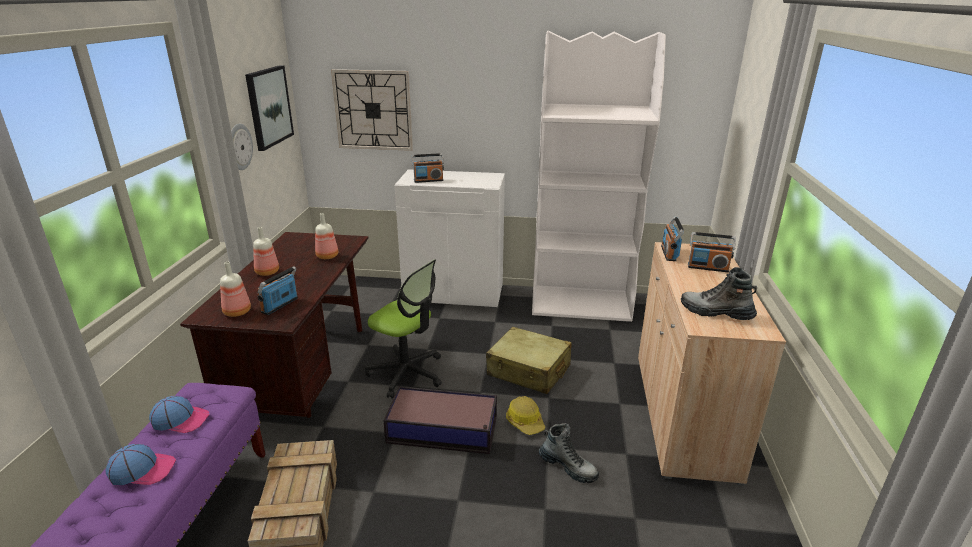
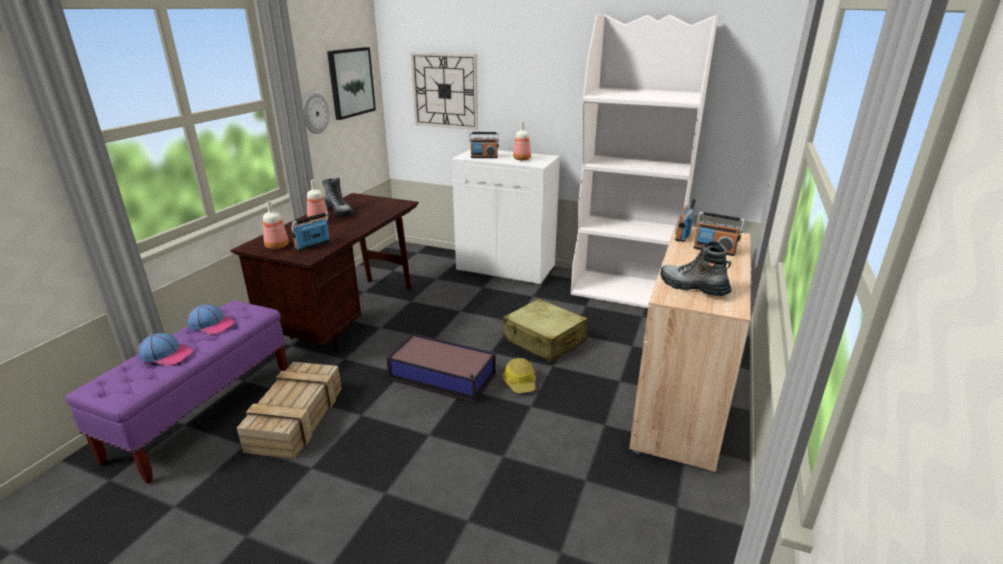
camera: 15 degrees right, 0 degrees up
bottle [315,213,338,259] -> bottle moved to [513,121,531,160]
office chair [365,259,442,399] -> none
boot [539,423,599,483] -> boot moved to [322,177,354,217]

